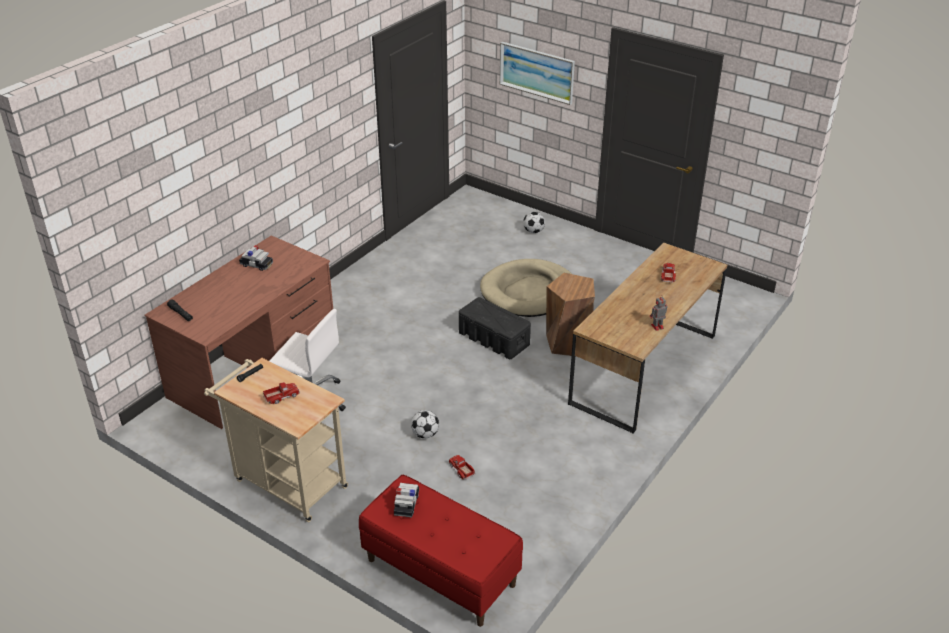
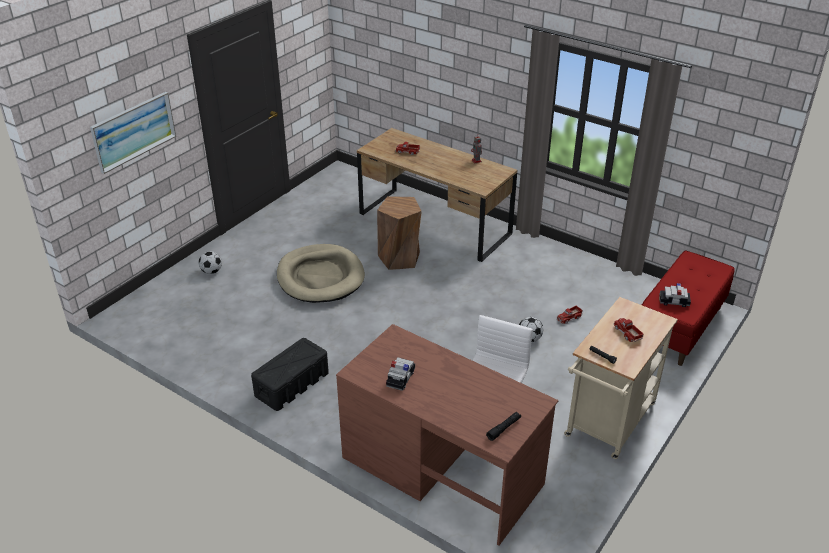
camera: 90 degrees left, 0 degrees up
black storage box [459,297,531,359] -> black storage box moved to [251,338,329,411]

